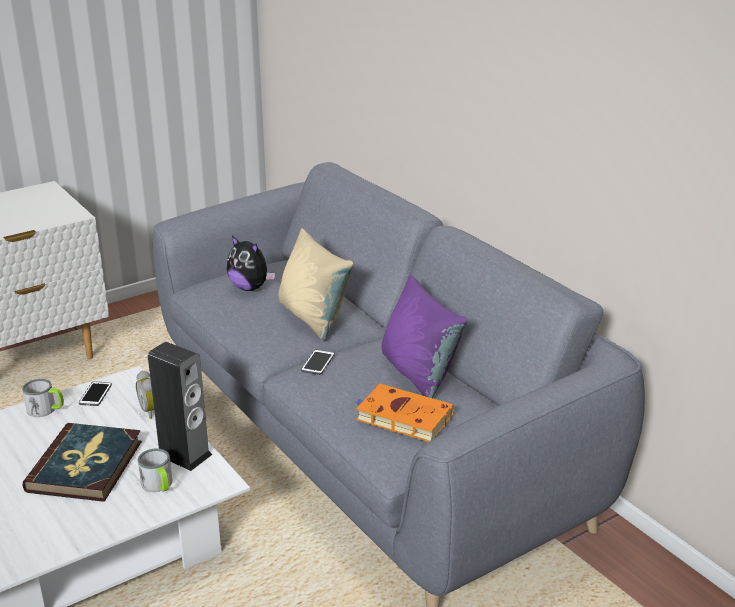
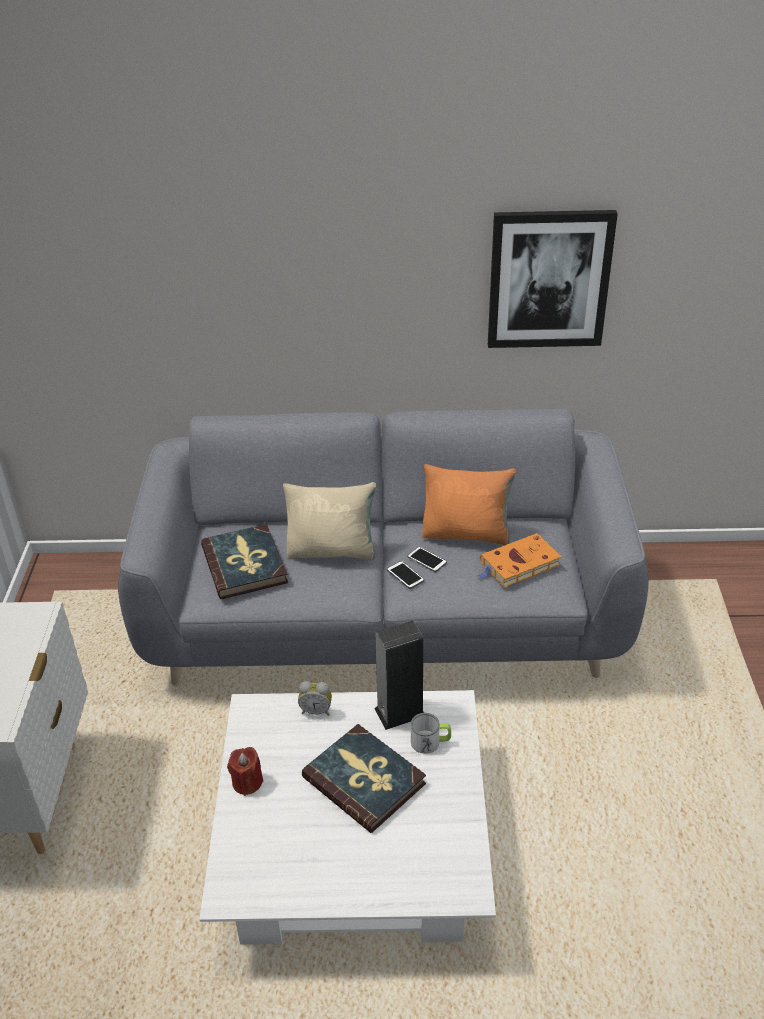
camera: 55 degrees left, 10 degrees up
mug [22,379,64,417] -> red candle [227,747,263,796]
phone [79,381,112,406] -> phone moved to [407,547,447,572]
plush toy [227,236,275,291] -> book [201,524,288,599]
purple pillow [382,274,467,398] -> orange pillow [422,464,516,545]
none -> picture [488,210,618,348]

